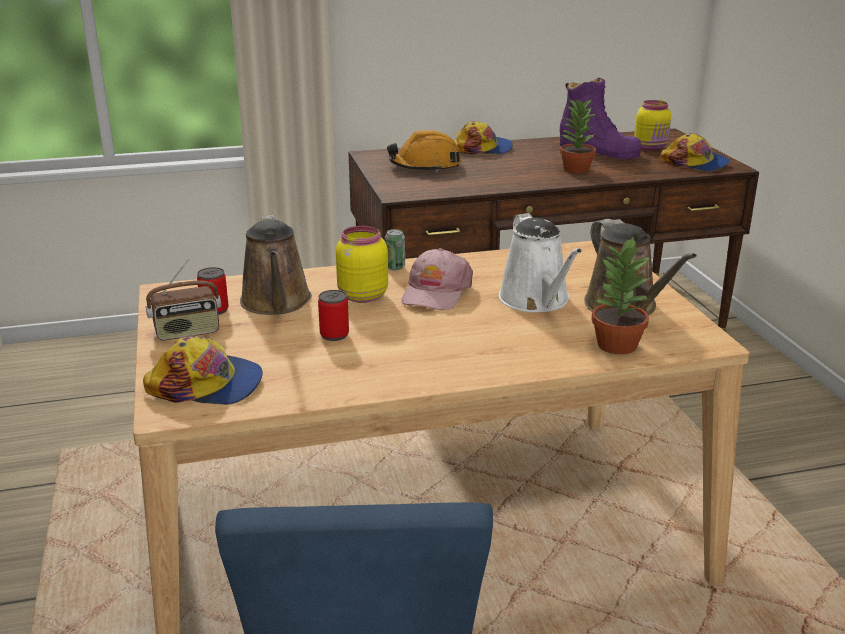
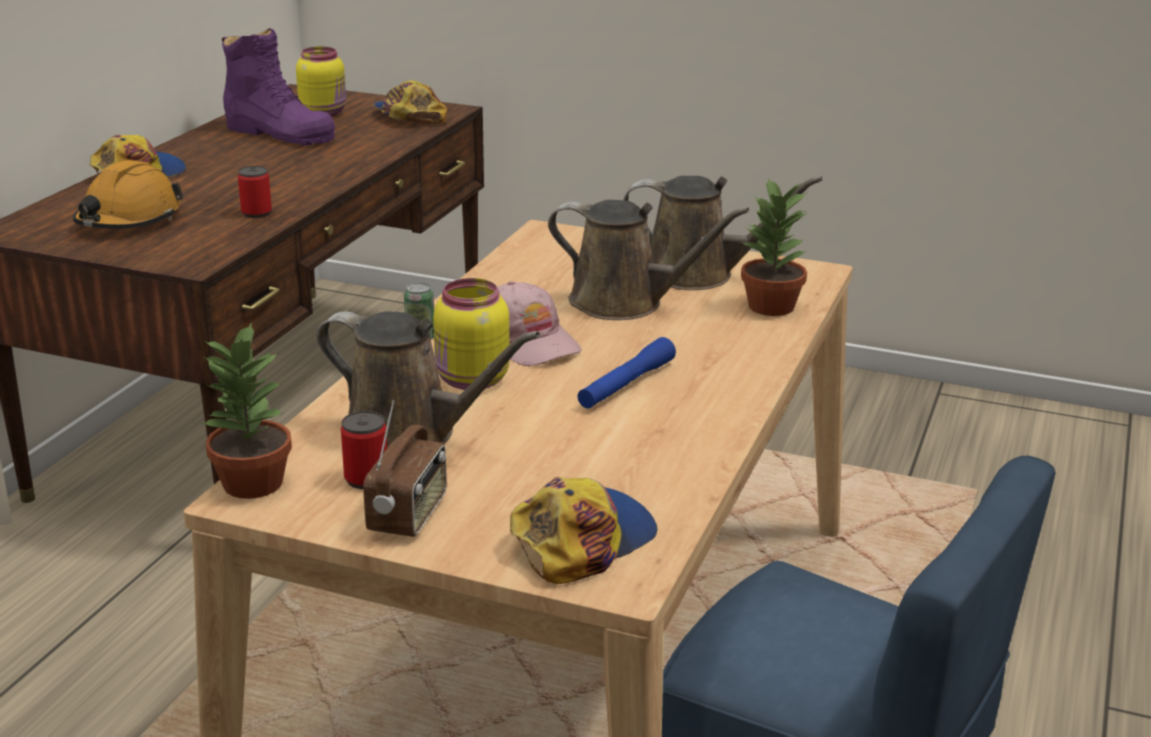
camera: 55 degrees left, 0 degrees up
can [318,290,349,341] -> can moved to [238,166,272,218]
white watering can [499,213,582,312] -> brown watering can [548,200,749,320]
purple boot [560,78,642,159] -> purple boot turned 45 degrees clockwise [222,28,335,146]
potted plant [560,98,596,173] -> potted plant moved to [202,322,292,499]
cap [661,133,730,171] -> cap turned 105 degrees counterclockwise [374,80,447,124]
none -> blue flashlight [578,337,676,408]

